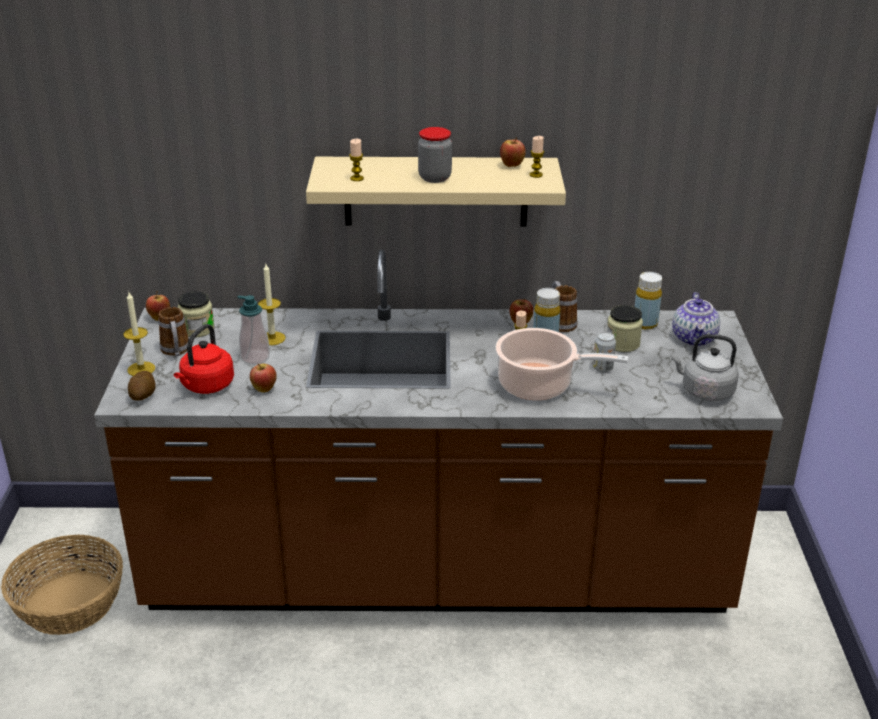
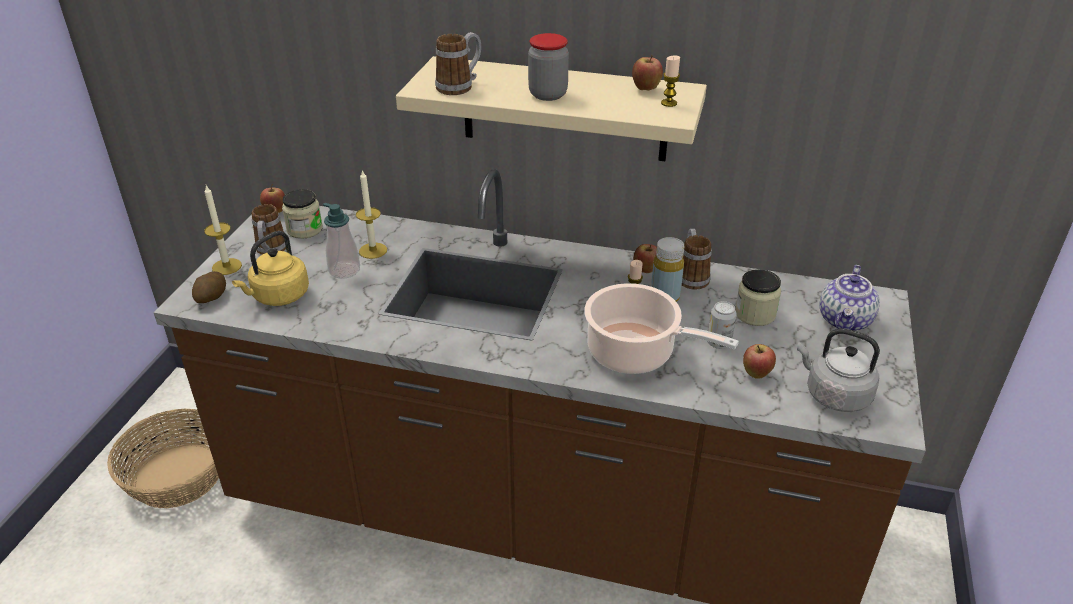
camera: 15 degrees right, 5 degrees up
red kettle [174,324,234,394] -> yellow kettle [232,231,309,306]
apple [250,363,277,392] -> apple moved to [743,344,776,379]
candle [349,139,364,181] -> mug [435,32,481,95]
yellow bottle [635,272,662,329] -> none

